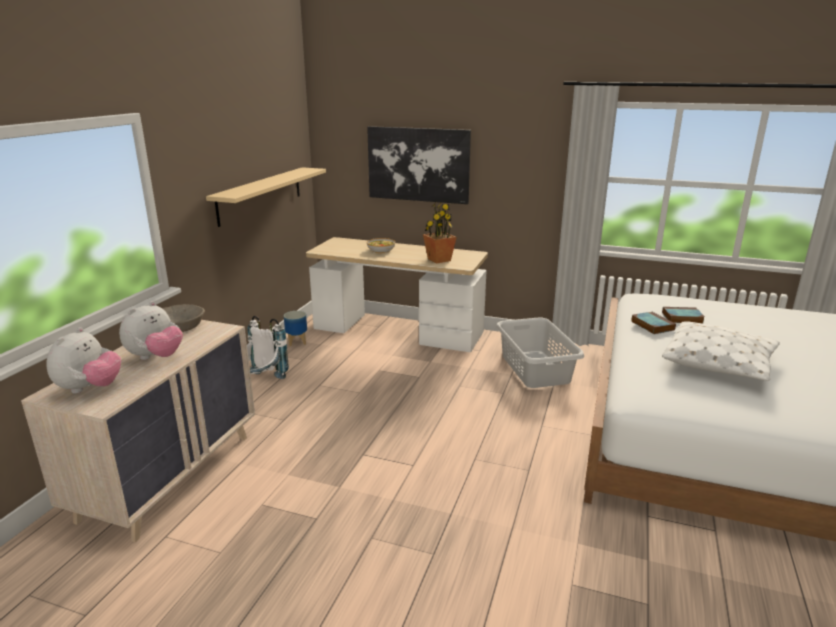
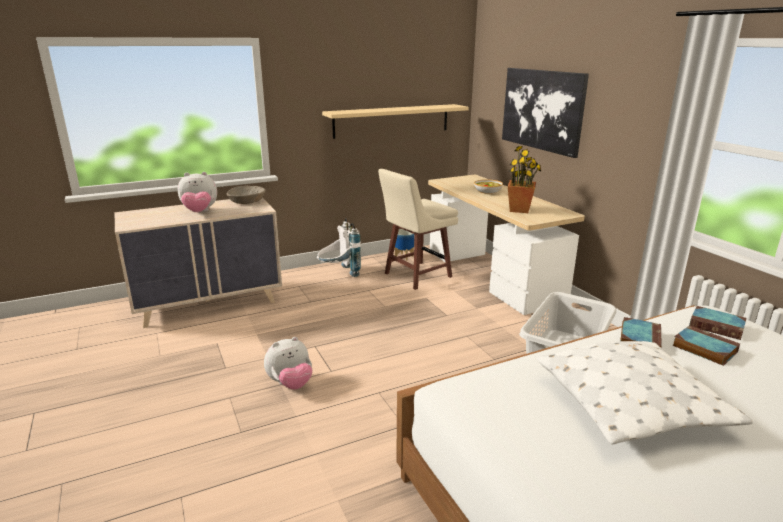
camera: 45 degrees right, 0 degrees up
plush toy [46,327,121,393] -> plush toy moved to [264,337,312,390]
none -> beige stool [378,169,458,290]
none -> book [689,306,747,340]

